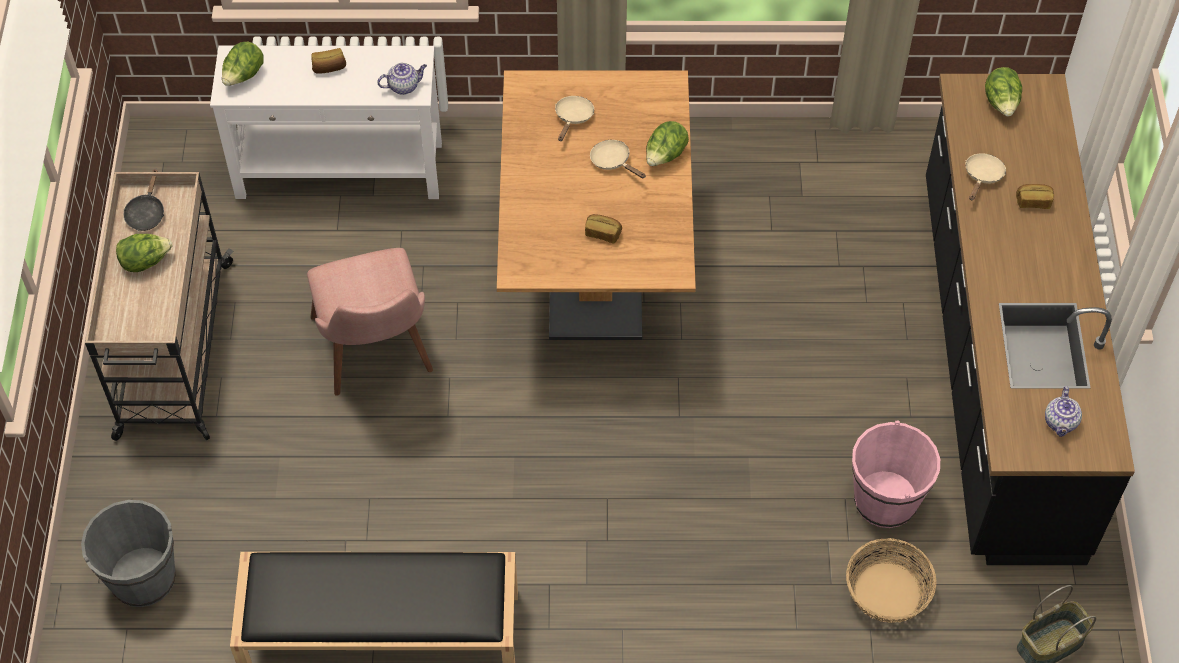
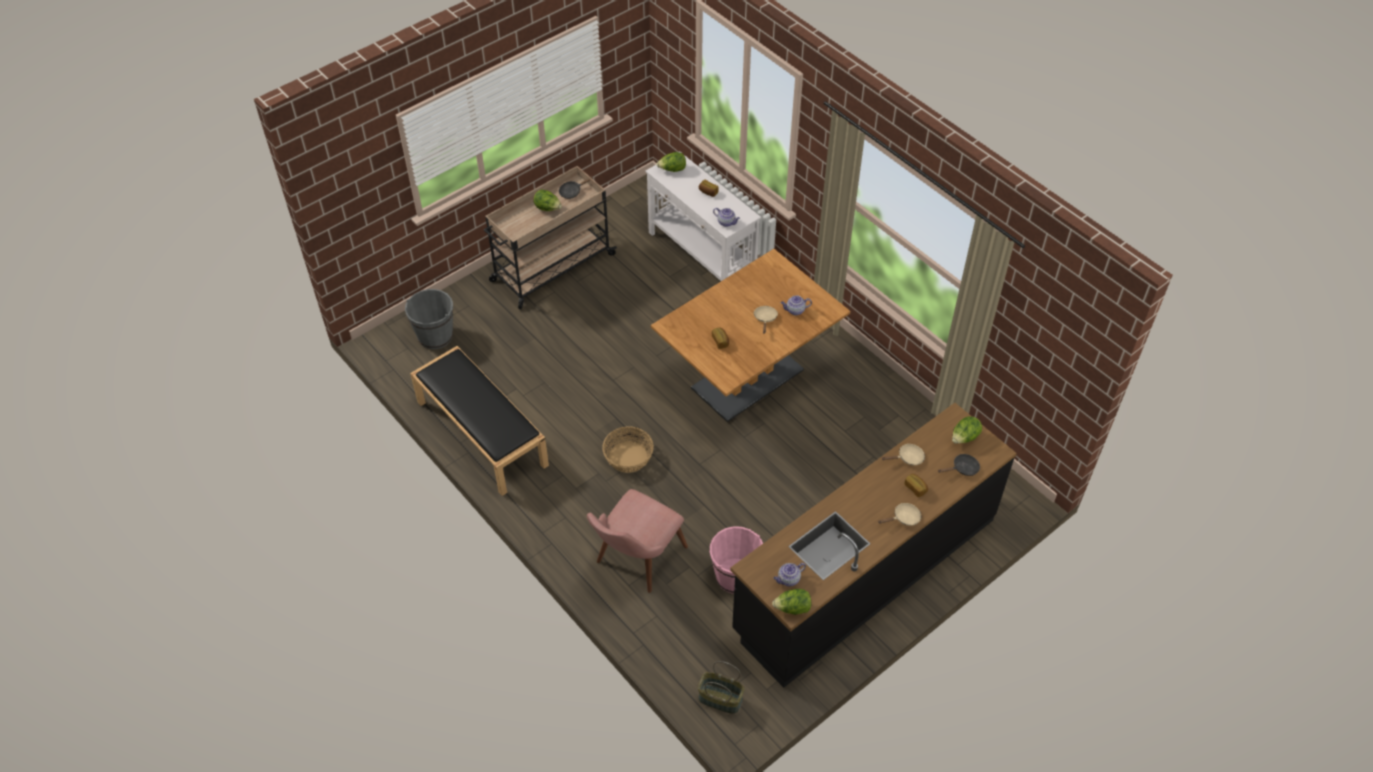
camera: 50 degrees right, 5 degrees down
pink chair [307,248,433,396] -> pink chair moved to [587,489,688,593]
beige frying pan [555,96,594,141] -> beige frying pan moved to [878,503,921,526]
lettuce [646,121,689,166] -> lettuce moved to [772,589,811,615]
basket [846,538,936,623] -> basket moved to [602,426,654,473]
none -> teapot [781,295,812,315]
none -> black frying pan [938,454,980,476]

